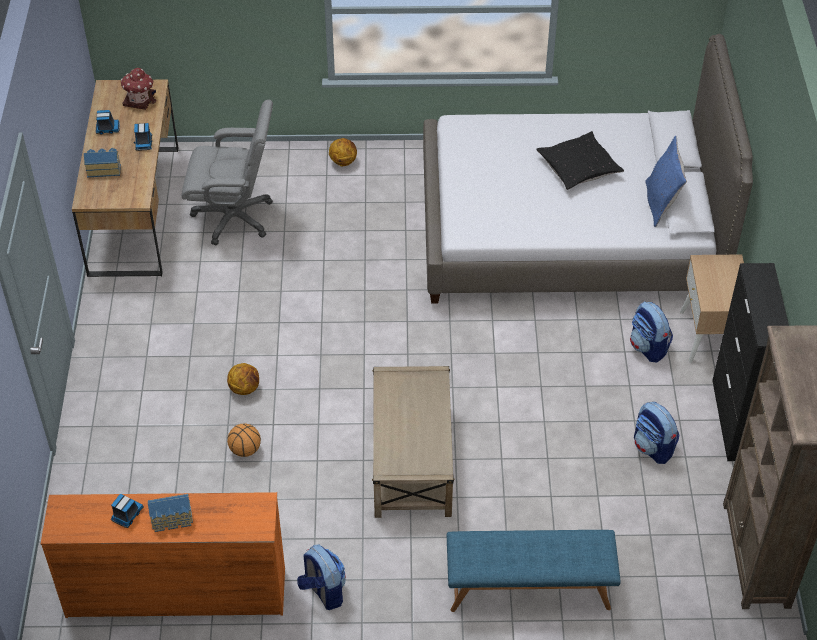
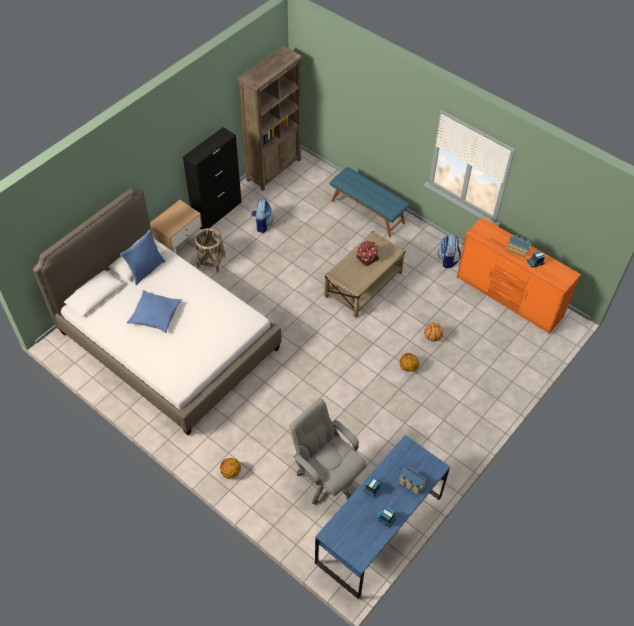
camera: 140 degrees left, 5 degrees up
brown desk [72,80,178,277] -> blue desk [315,435,450,599]
toy house [121,68,156,110] -> toy house moved to [357,241,379,266]
black pillow [537,131,624,190] -> blue pillow [127,290,182,333]
backpack [630,302,673,363] -> basket [195,228,225,272]

